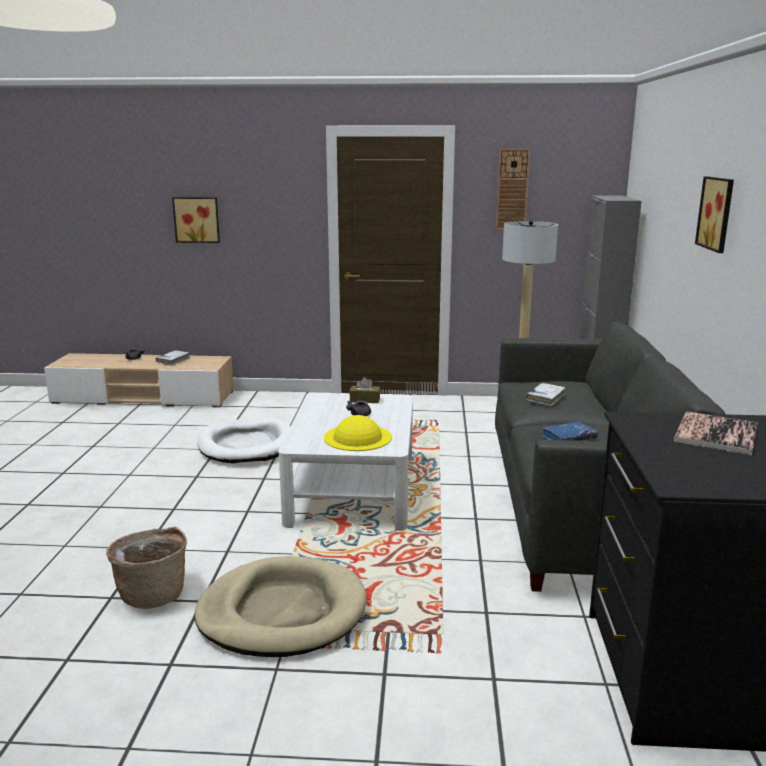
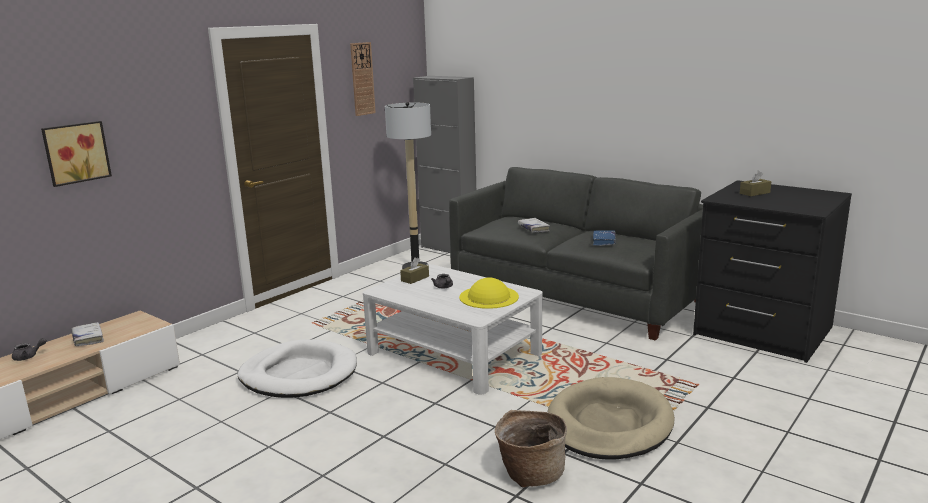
camera: 55 degrees left, 0 degrees up
book [674,412,758,456] -> brown tissue box [740,170,771,196]
picture [695,176,734,253] -> none

